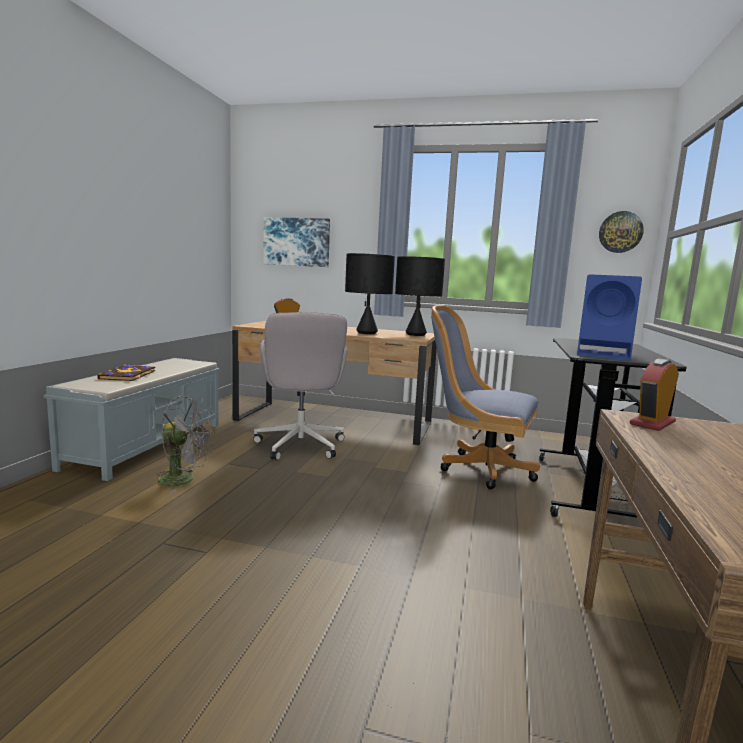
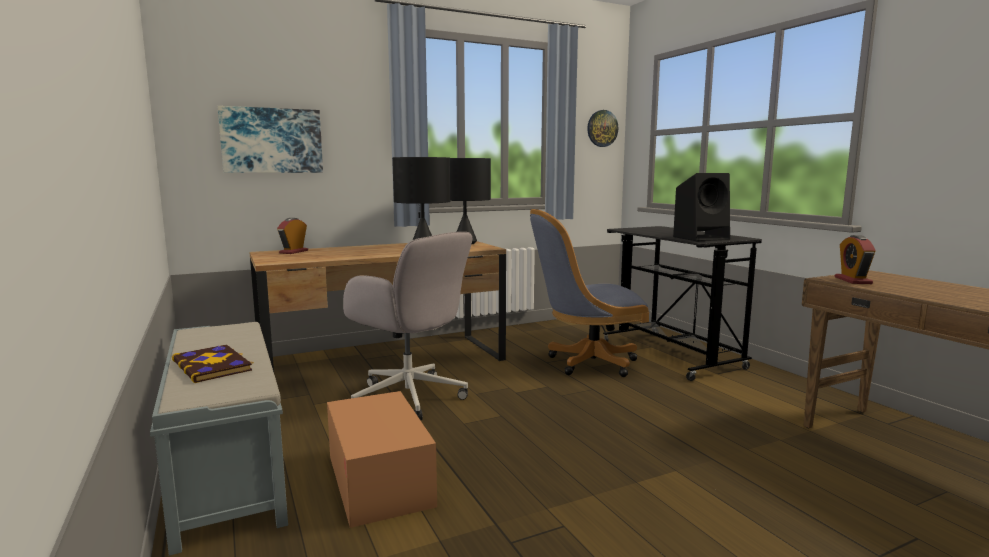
camera: 40 degrees left, 0 degrees up
grey fan [156,396,215,493] -> cardboard box [327,391,437,528]
blue speaker [577,274,642,360] -> black speaker [673,173,730,241]

